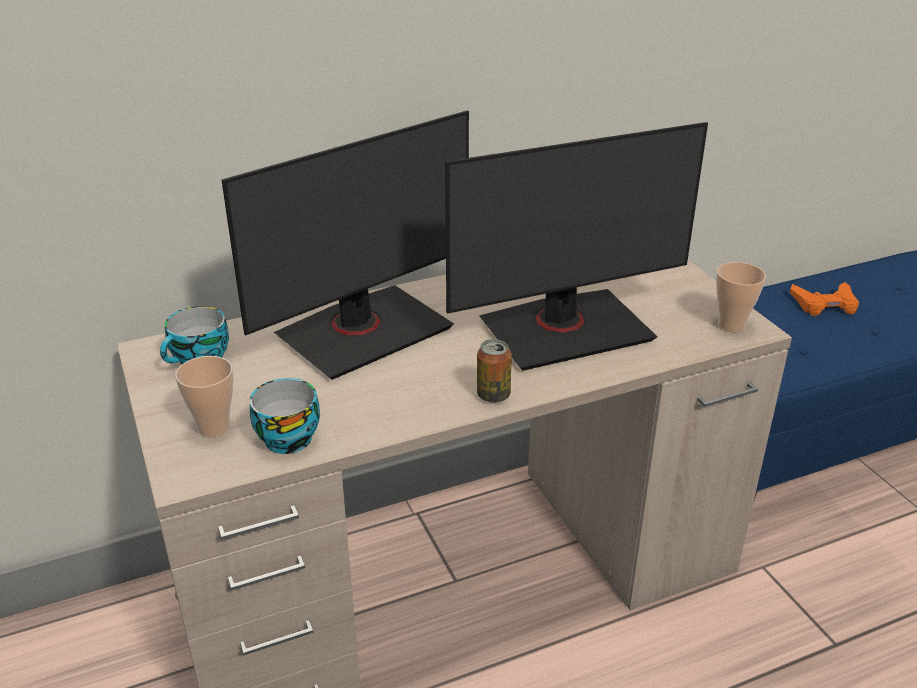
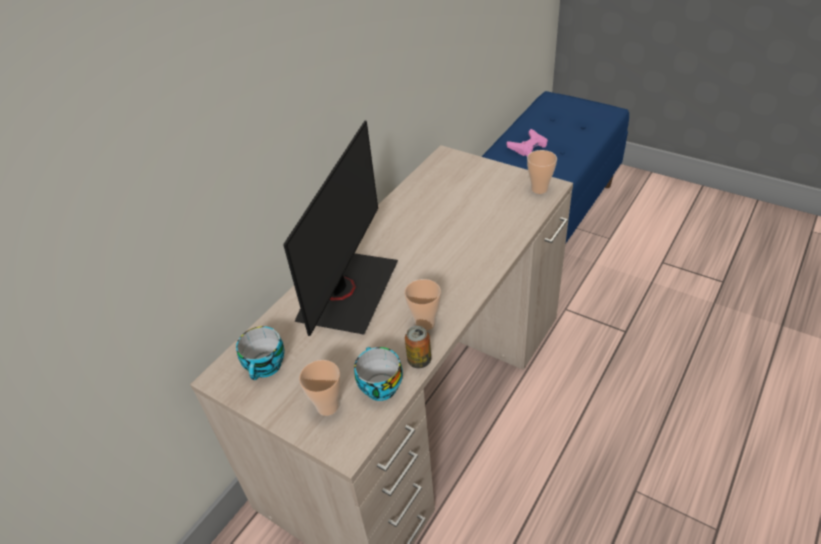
camera: 30 degrees left, 10 degrees up
monitor [445,122,708,371] -> none
can [477,339,512,403] -> can moved to [405,326,431,368]
orange game controller [790,282,859,316] -> pink game controller [507,129,548,157]
none -> cup [404,279,441,331]

